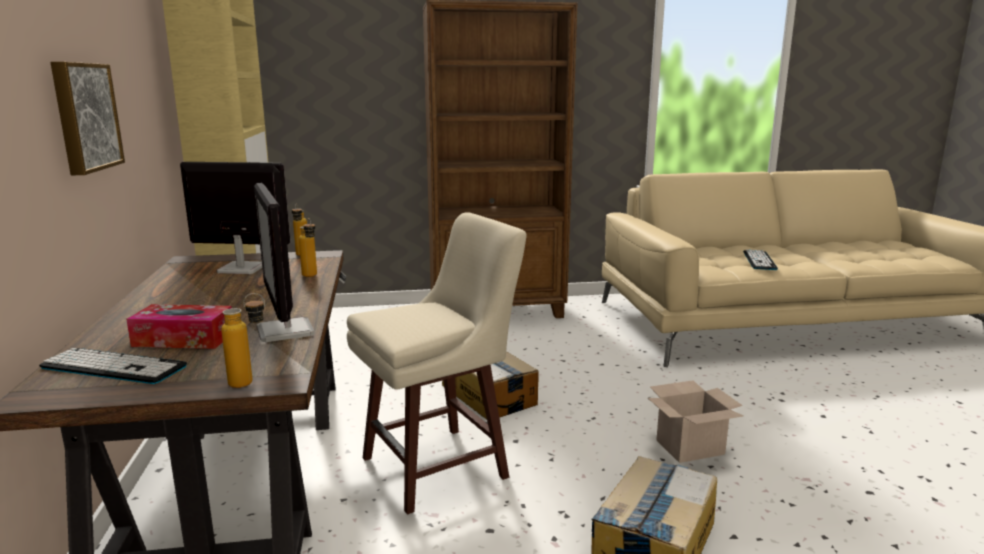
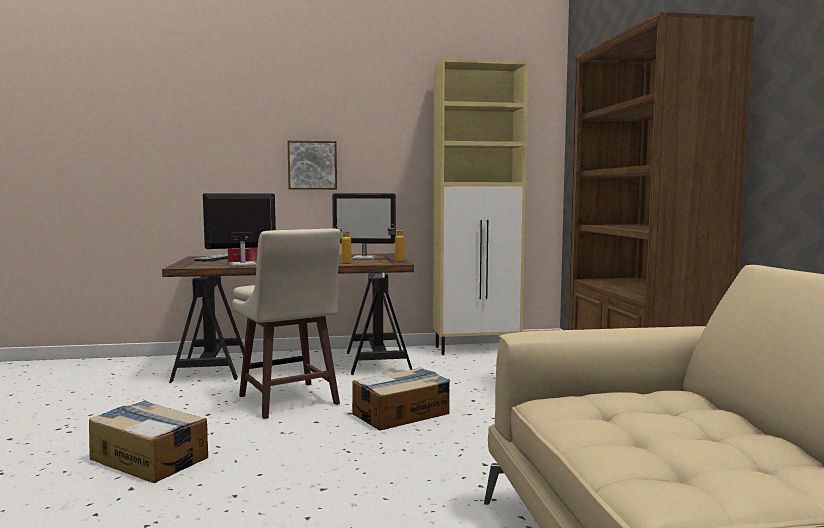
camera: 90 degrees right, 10 degrees down
monitor [180,162,290,274] -> monitor turned 90 degrees clockwise [332,193,396,260]
bottle [221,293,265,388] -> none
cardboard box [648,380,743,463] -> none
keyboard [743,249,778,270] -> none

